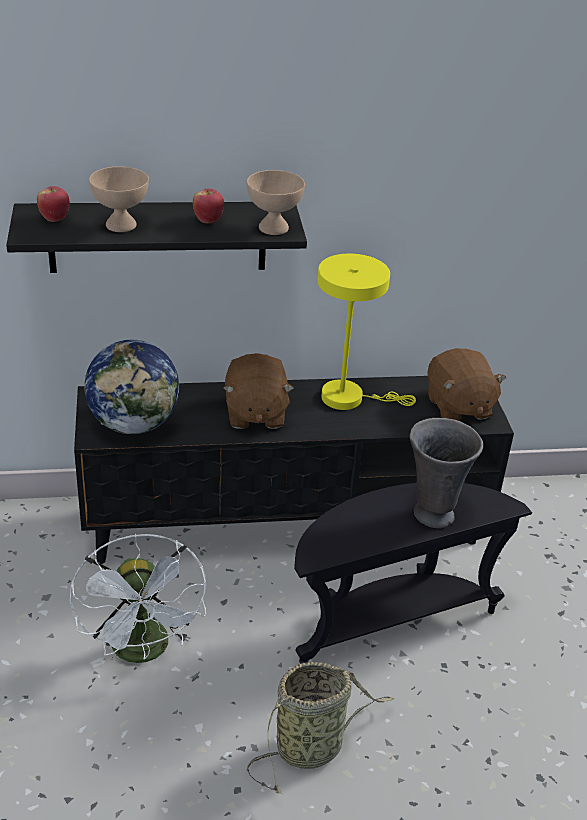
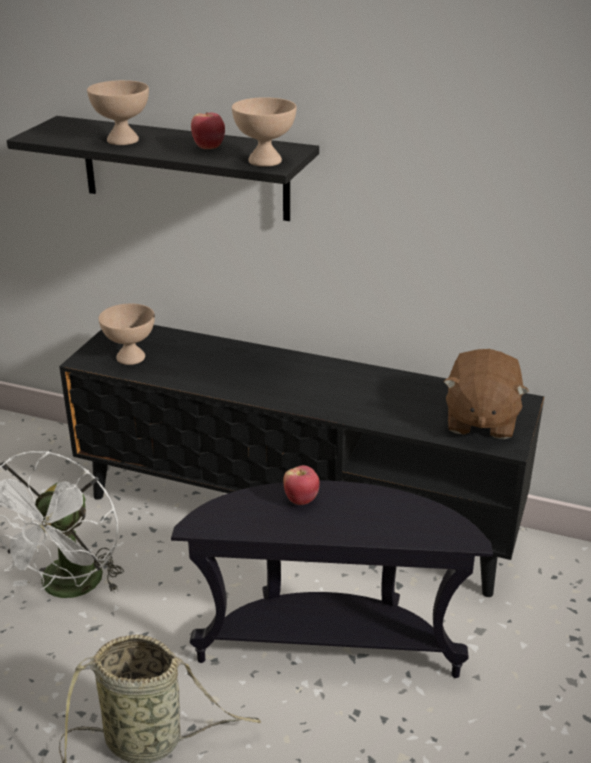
camera: 30 degrees right, 5 degrees down
apple [37,186,70,222] -> apple moved to [283,465,320,505]
globe [84,340,179,434] -> beige bowl [99,304,155,365]
brown plush toy [223,353,294,429] -> none
yellow table lamp [317,254,416,410] -> none
grey vase [409,418,483,528] -> none

